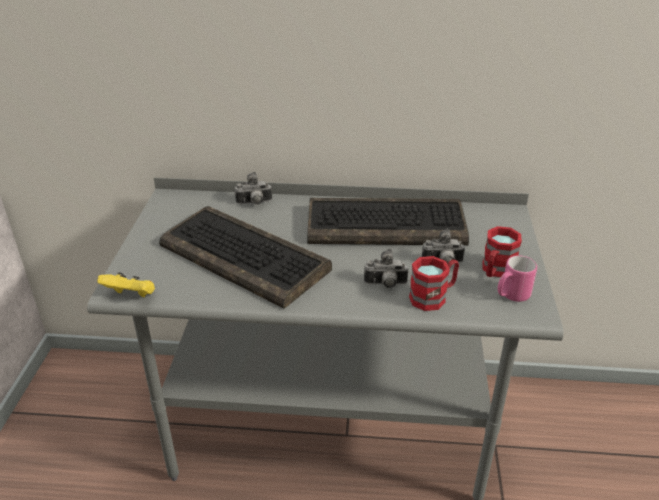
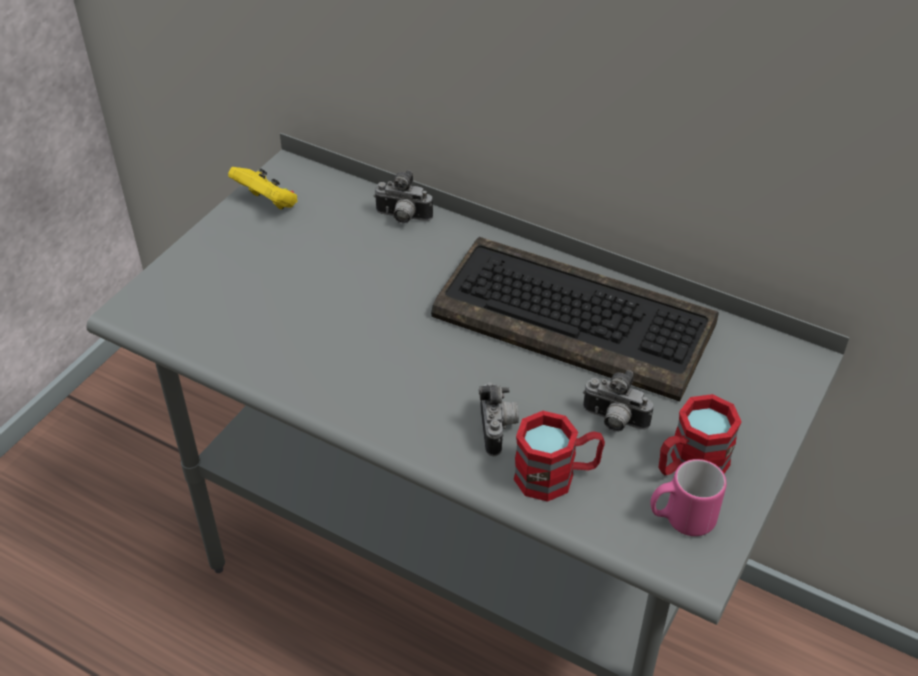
camera: 25 degrees right, 10 degrees up
yellow game controller [97,272,155,297] -> yellow game controller moved to [228,167,298,210]
keyboard [159,206,332,309] -> none
camera [364,249,409,288] -> camera turned 120 degrees counterclockwise [479,382,519,456]

